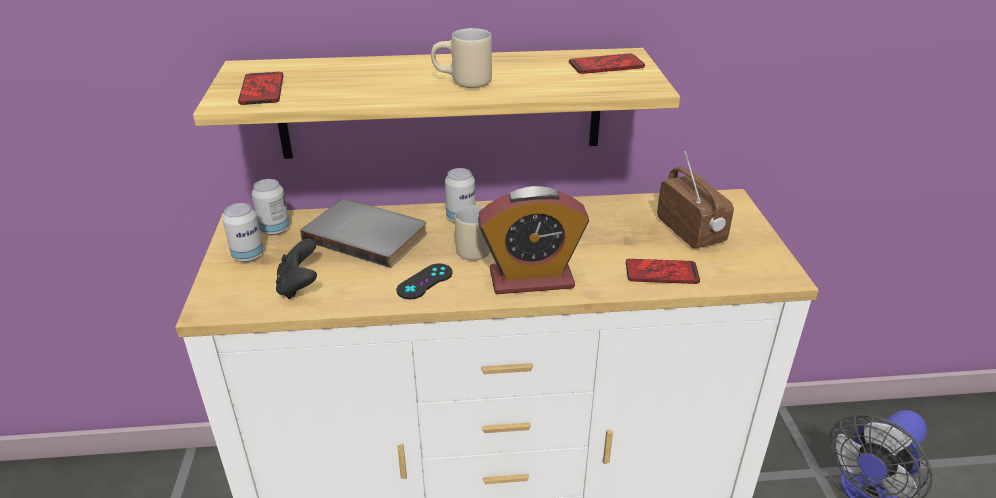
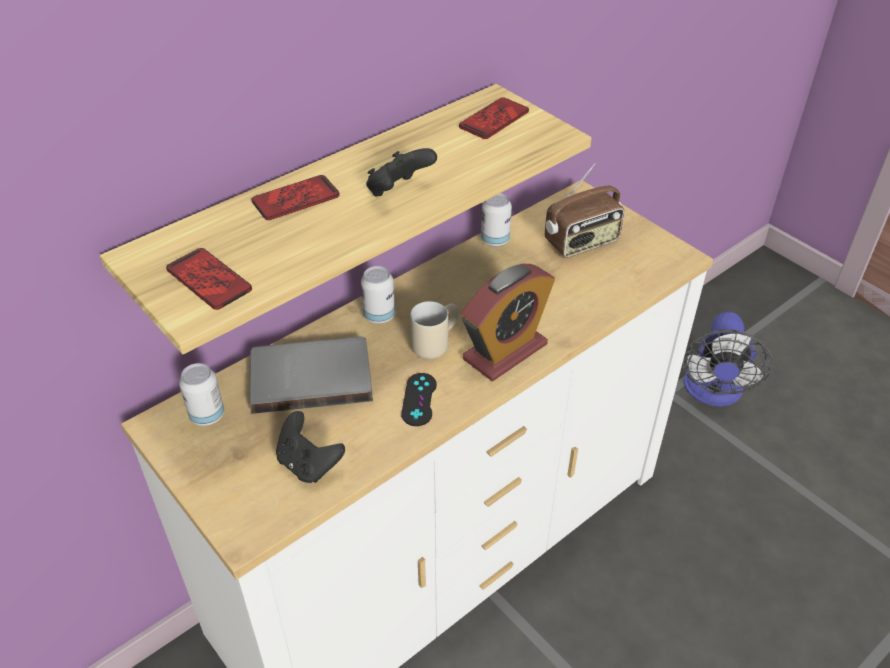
camera: 35 degrees left, 10 degrees up
can [222,203,264,262] -> can moved to [481,193,512,247]
beige mug [431,28,492,88] -> black game controller [366,148,437,197]
phone [626,259,700,284] -> phone moved to [251,175,340,220]
radio [657,151,734,249] -> radio turned 120 degrees clockwise [545,163,624,258]

